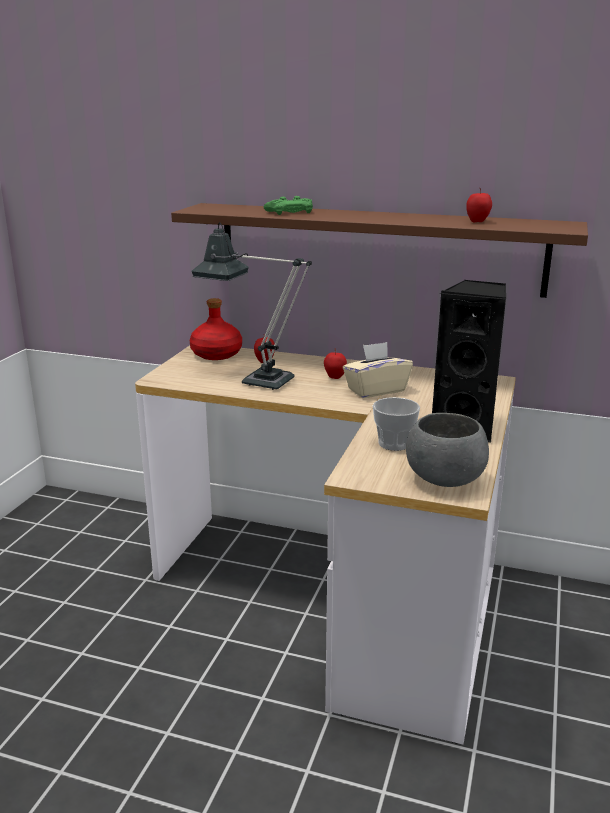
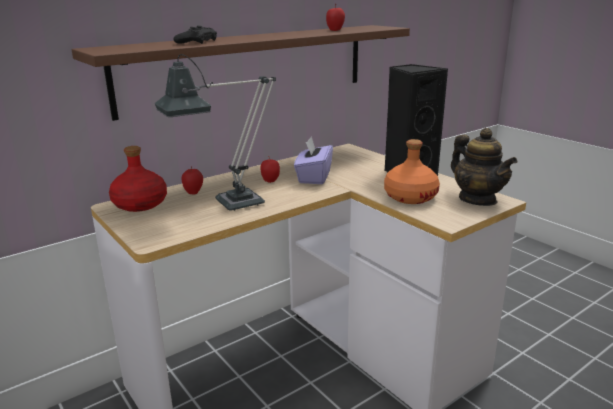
camera: 55 degrees left, 0 degrees up
green game controller [264,196,313,215] -> black game controller [173,26,217,44]
beige tissue box [343,342,413,398] -> purple tissue box [294,136,333,184]
cup [373,397,420,451] -> orange bottle [384,139,440,204]
grey bowl [406,413,489,487] -> teapot [451,128,517,206]

